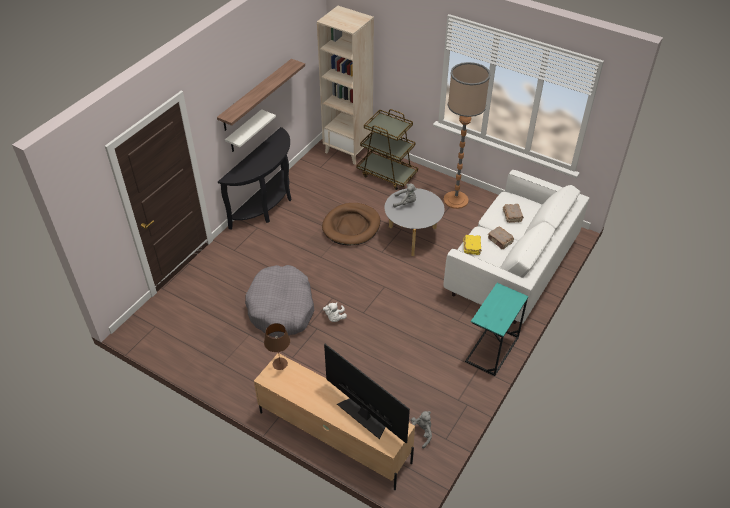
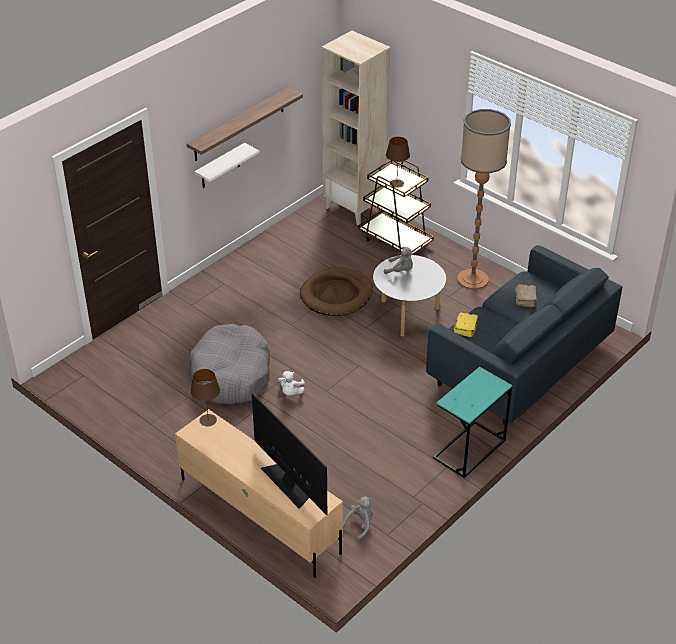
camera: 10 degrees right, 5 degrees down
black console table [218,127,291,230] -> none
white sofa [443,170,589,324] -> blue sofa [426,245,622,425]
brown book [488,226,514,250] -> none
none -> brown table lamp [386,137,410,188]

